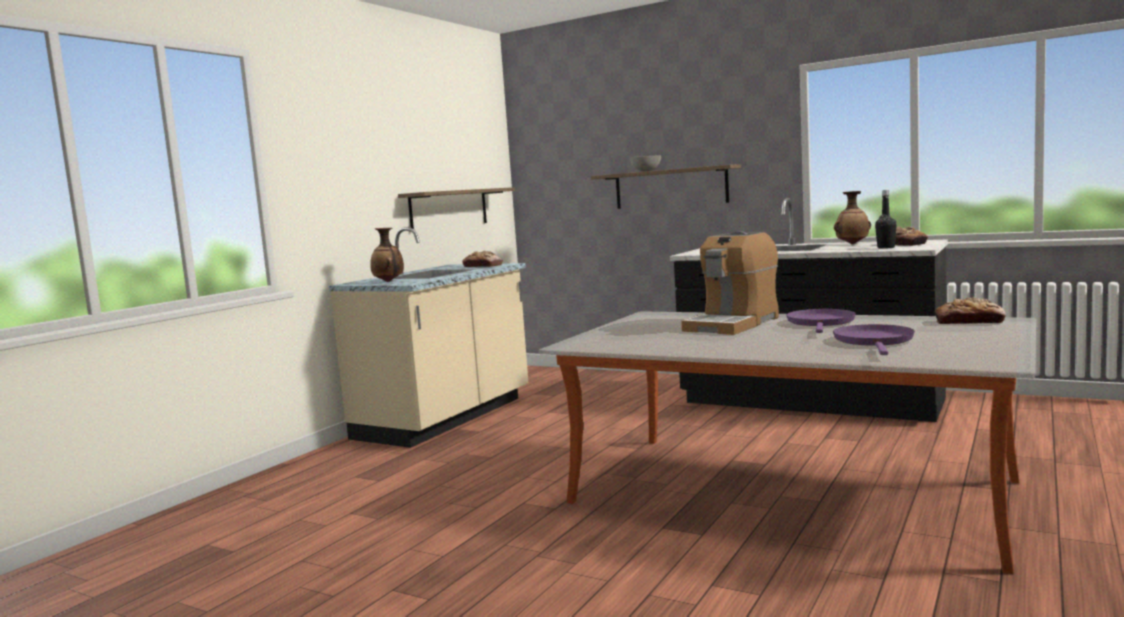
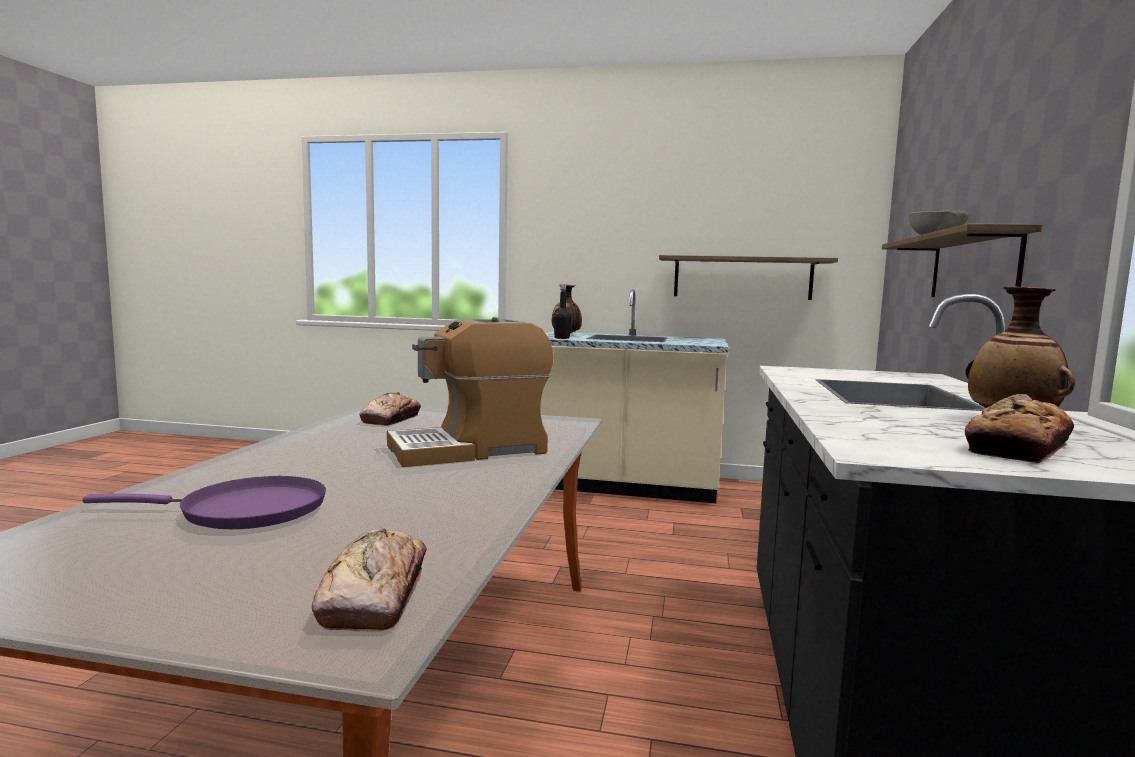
camera: 70 degrees right, 0 degrees up
bread [462,251,503,267] -> bread moved to [359,392,421,426]
coffee machine [681,231,779,335] -> coffee machine turned 45 degrees counterclockwise [387,317,553,467]
purple frying pan [786,309,856,333] -> none
black bottle [875,190,897,249] -> black bottle moved to [553,284,572,339]

